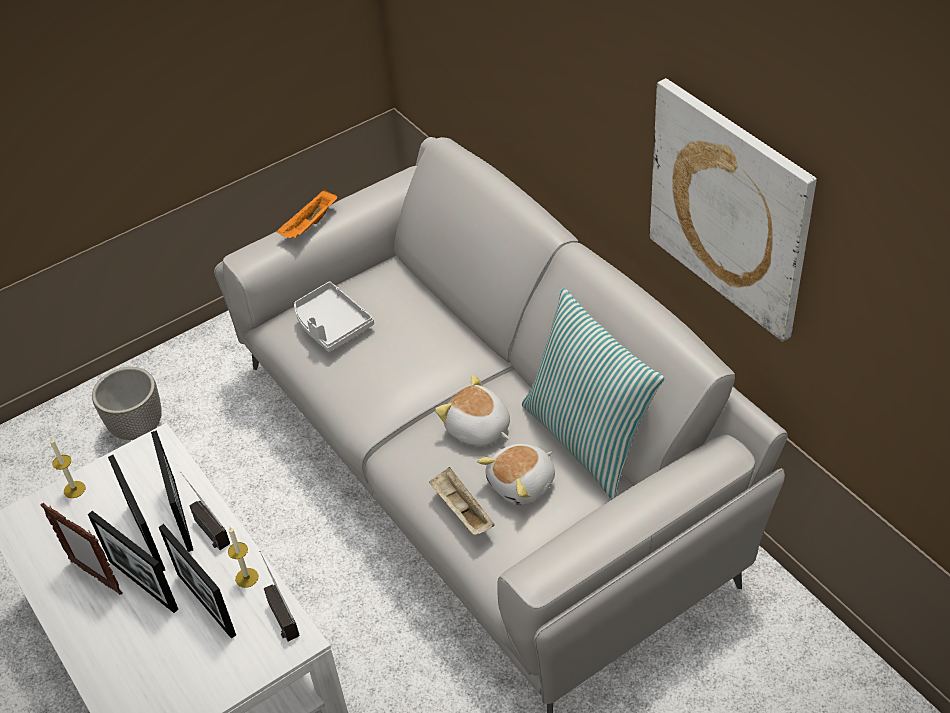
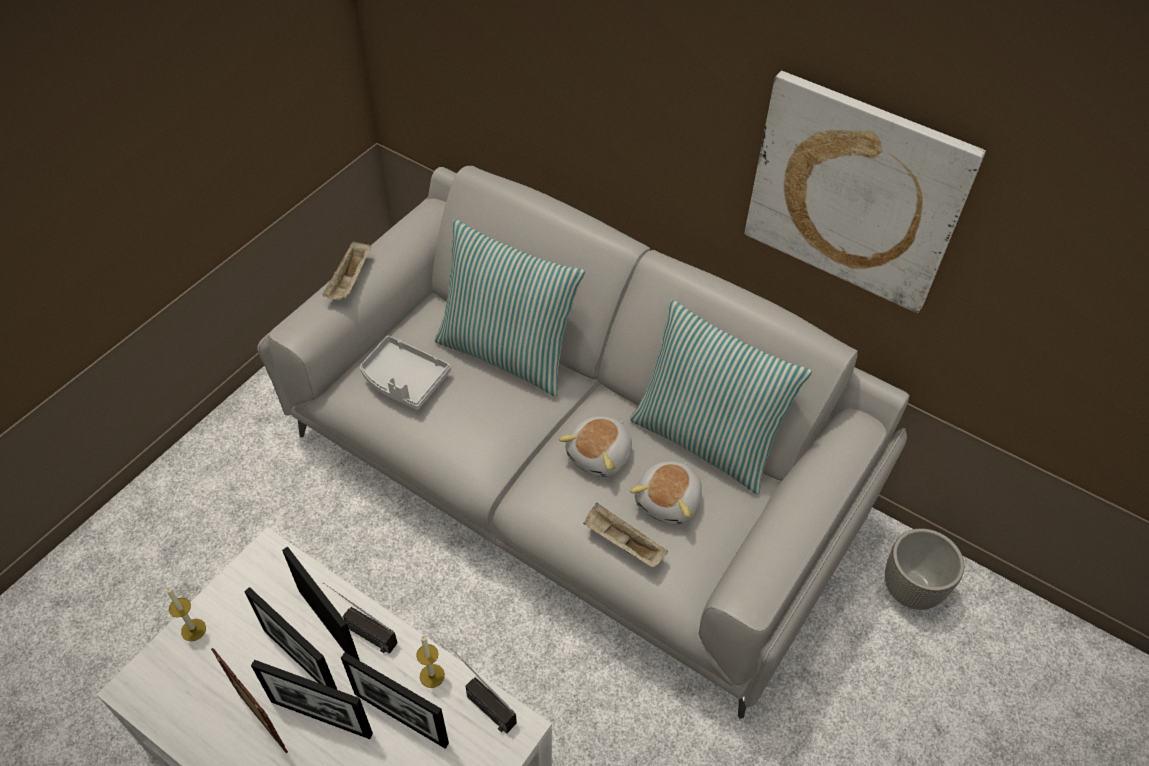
camera: 25 degrees left, 5 degrees up
picture frame [40,503,123,595] -> picture frame turned 150 degrees counterclockwise [211,648,288,753]
planter [92,367,162,440] -> planter moved to [885,528,964,610]
orange tray [276,189,337,238] -> beige tray [322,240,371,300]
plush toy [435,375,510,446] -> plush toy turned 75 degrees counterclockwise [559,416,632,477]
none -> pillow [435,219,585,397]

